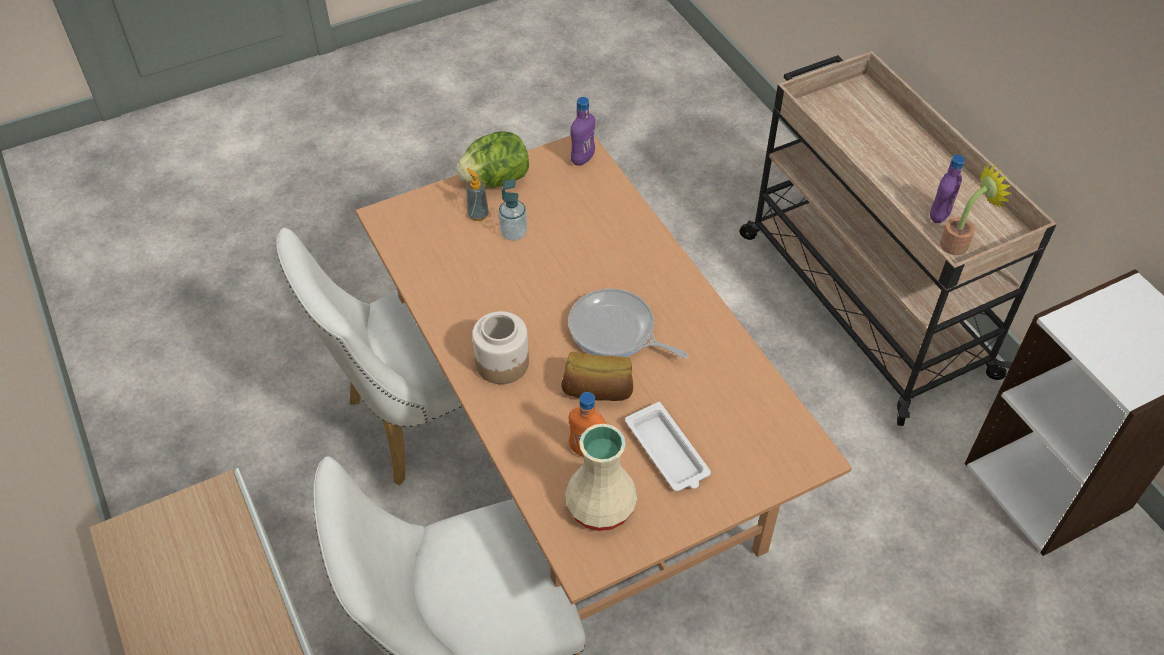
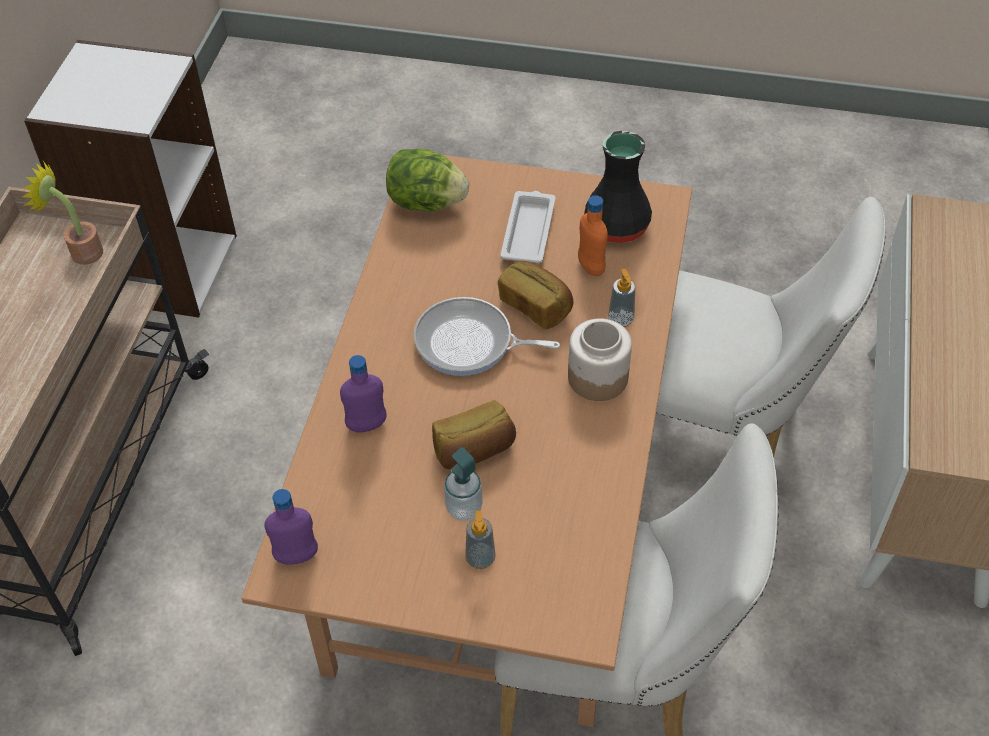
camera: 140 degrees left, 0 degrees up
lettuce [456,131,529,188] -> lettuce moved to [386,149,469,212]
beige vase [565,424,638,531] -> black vase [584,131,652,243]
frying pan [568,288,689,359] -> frying pan turned 120 degrees clockwise [414,297,560,376]
purple bottle [930,155,965,223] -> purple bottle moved to [340,355,386,432]
none -> bread [432,400,516,469]
none -> soap dispenser [608,269,635,327]

